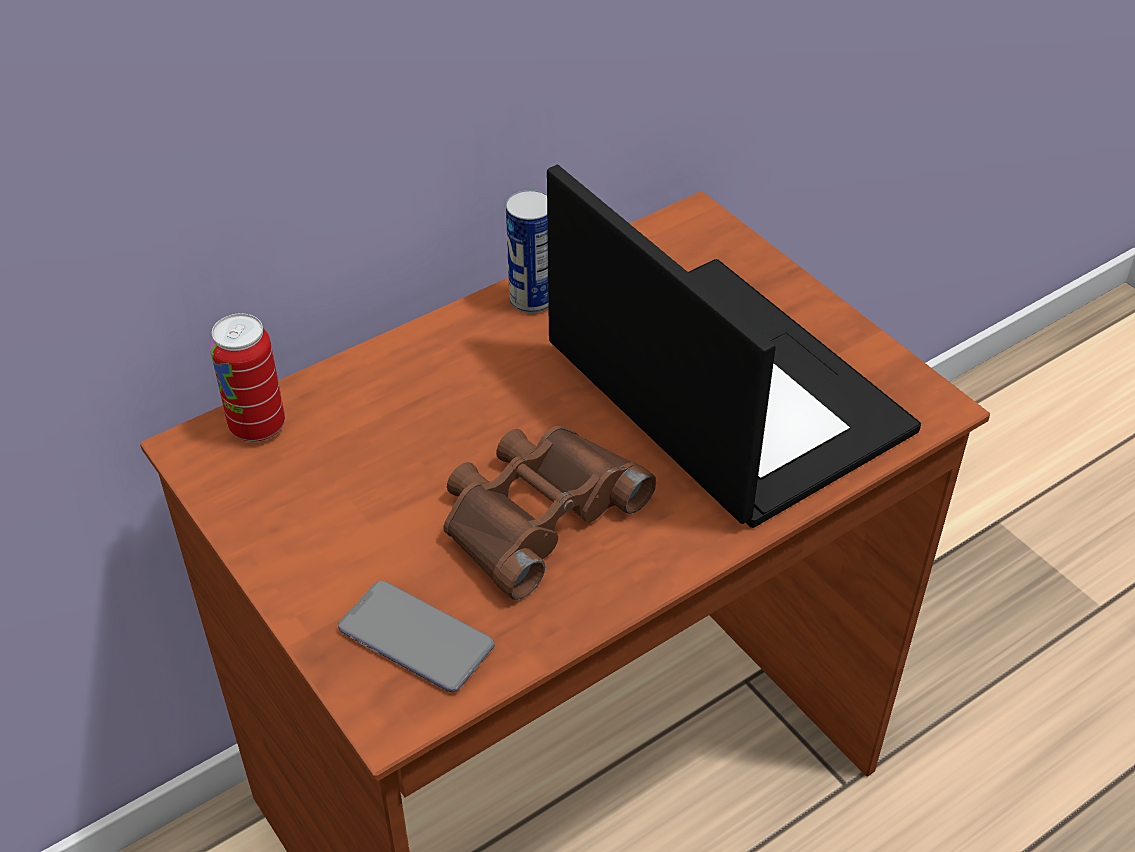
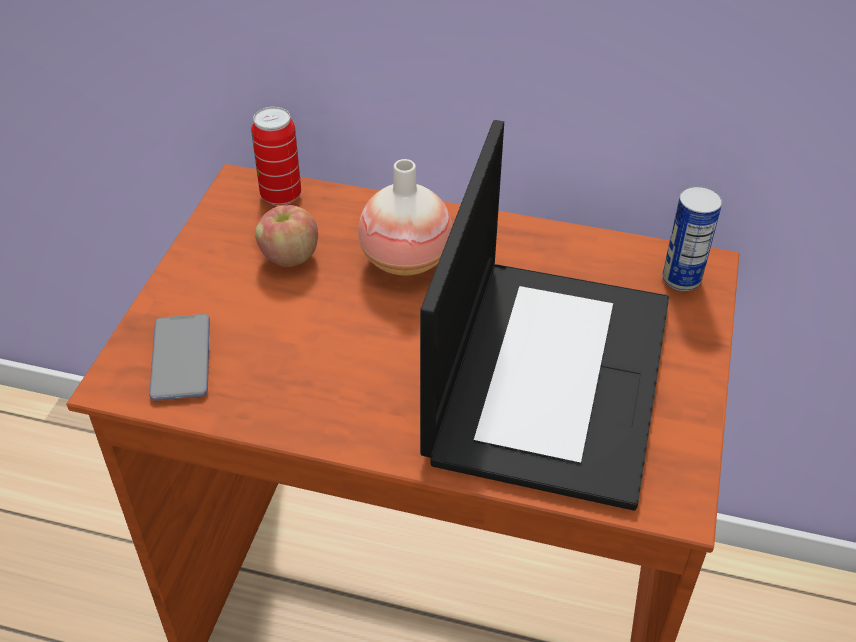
camera: 50 degrees right, 0 degrees up
brown binoculars [443,425,656,600] -> none
can [506,190,548,313] -> can moved to [662,186,722,291]
none -> apple [255,205,318,267]
none -> vase [358,159,452,276]

